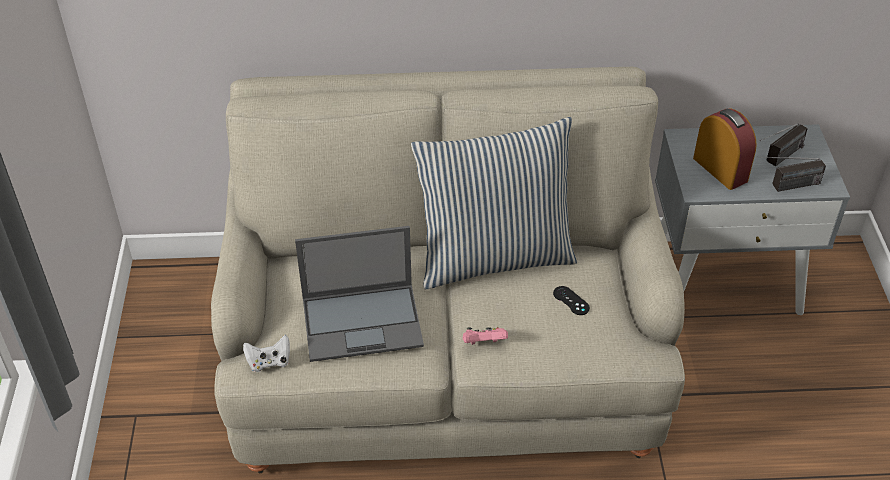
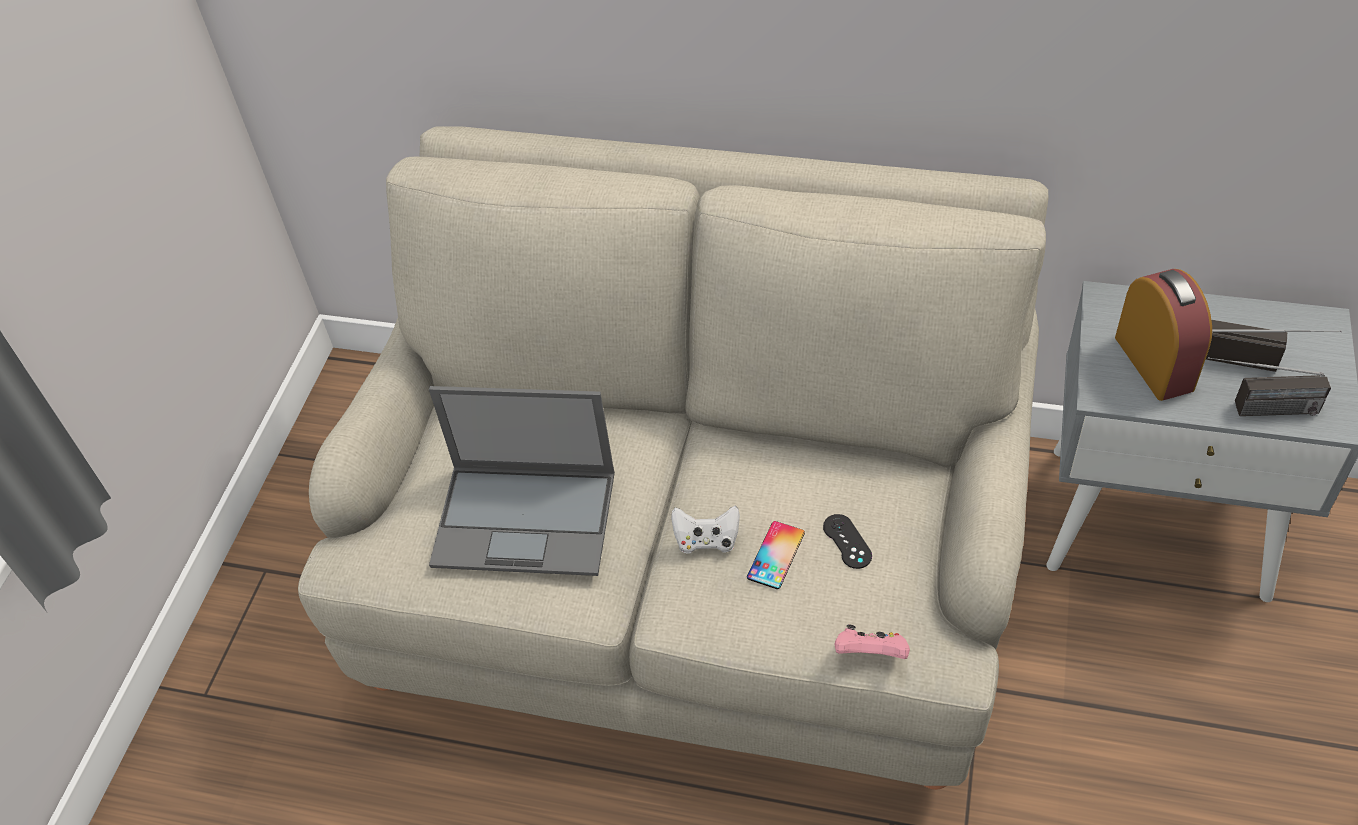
camera: 20 degrees right, 5 degrees up
white game controller [243,335,290,372] -> white game controller moved to [671,505,740,554]
pillow [411,117,577,289] -> none
pink game controller [463,327,508,345] -> pink game controller moved to [835,624,910,659]
radio [760,123,808,166] -> radio turned 135 degrees counterclockwise [1206,319,1342,372]
none -> phone [747,521,805,589]

